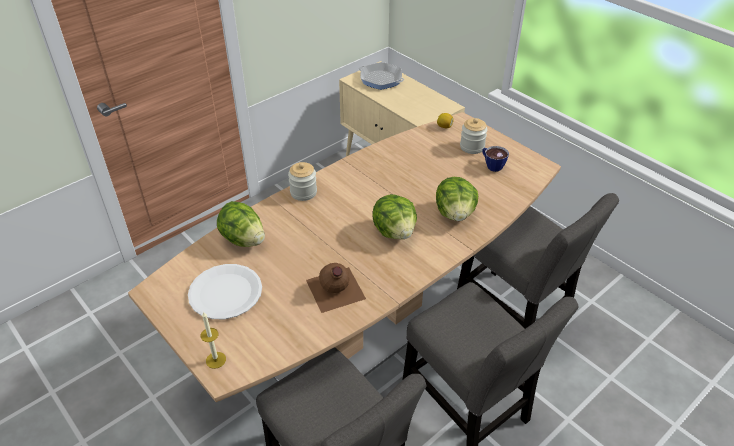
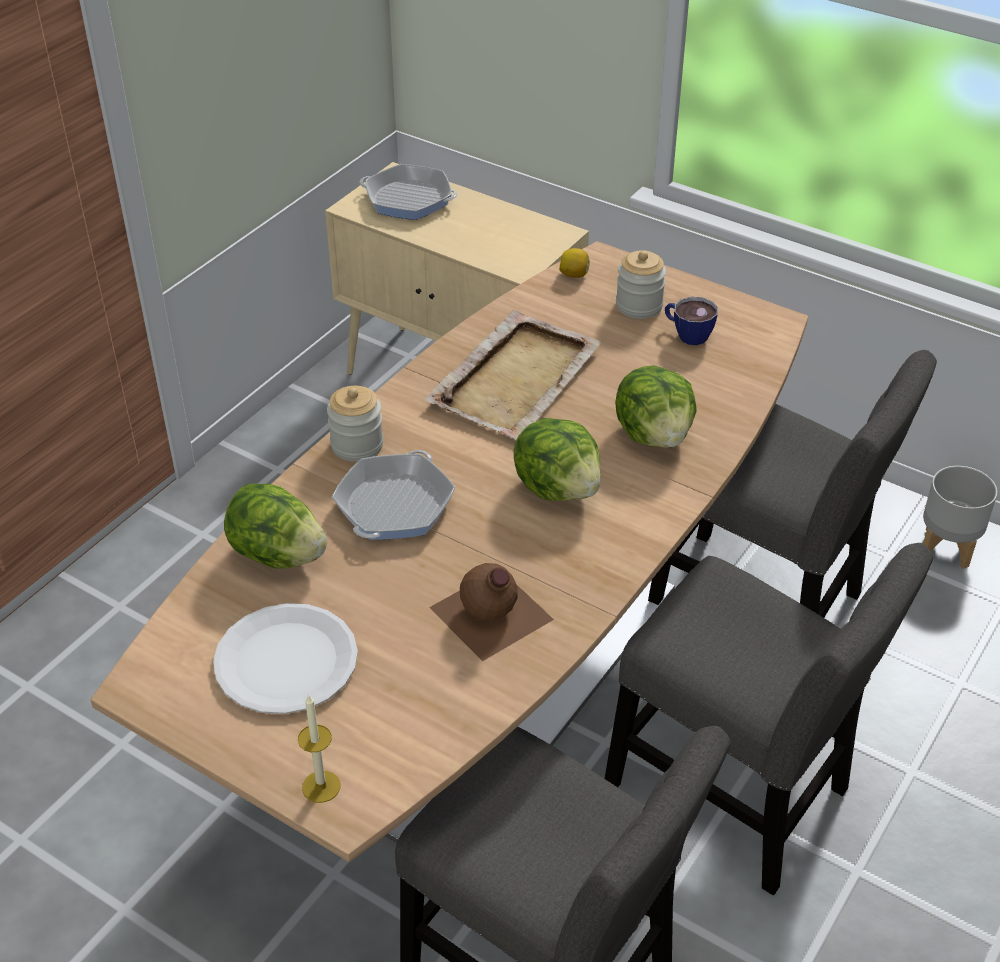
camera: 15 degrees left, 0 degrees up
none -> frying pan [332,450,455,540]
none -> beige tray [425,310,601,440]
none -> grey planter [923,466,997,569]

